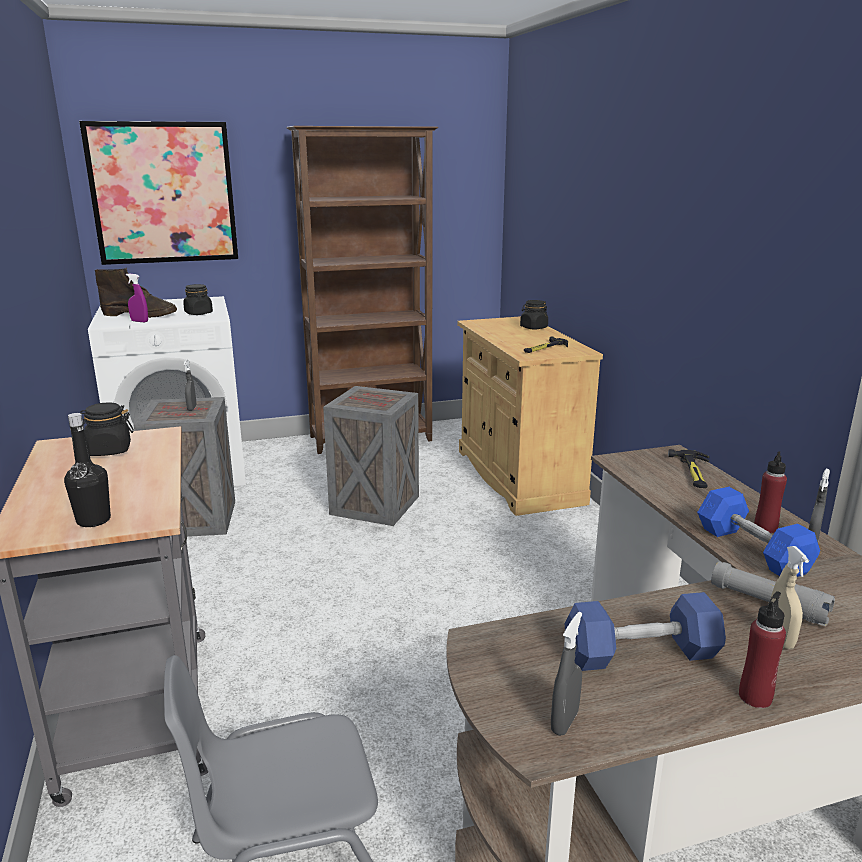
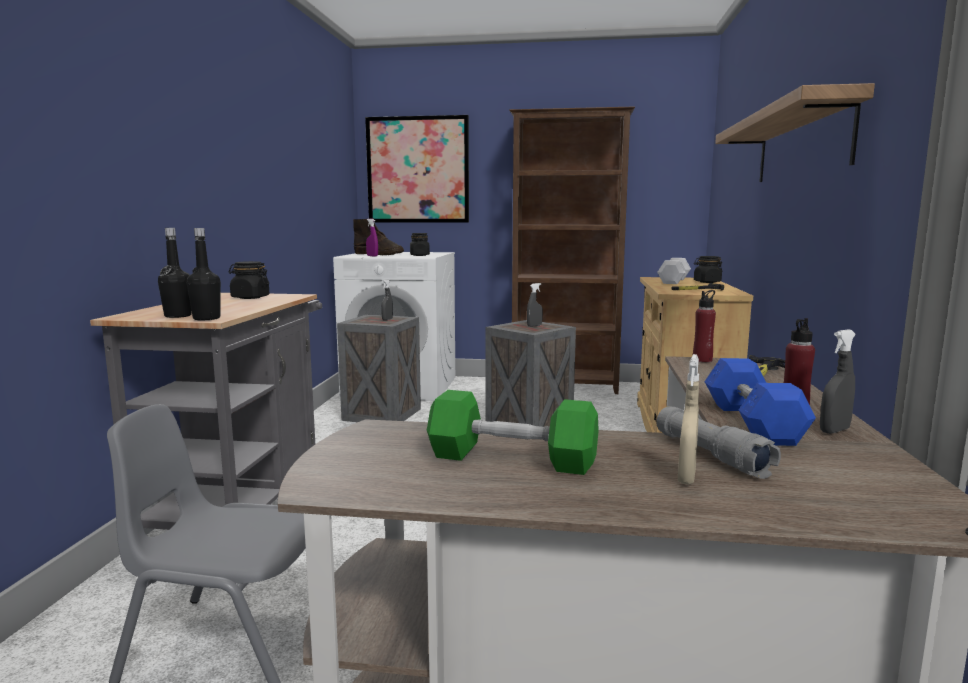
camera: 25 degrees right, 10 degrees down
grey spray bottle [551,612,582,736] -> grey spray bottle moved to [527,283,543,327]
blue dumbbell [564,592,726,671] -> green dumbbell [427,390,599,475]
red bottle [739,591,786,708] -> red bottle moved to [693,290,716,362]
none -> black bottle [187,228,221,320]
none -> white dumbbell [657,258,691,284]
none -> shelf [715,83,875,182]

